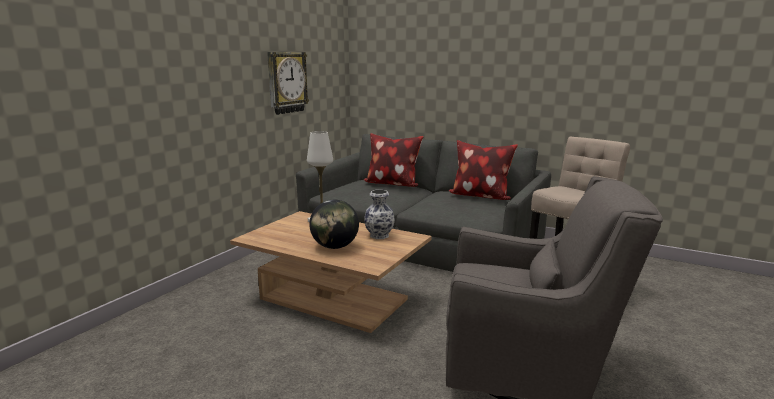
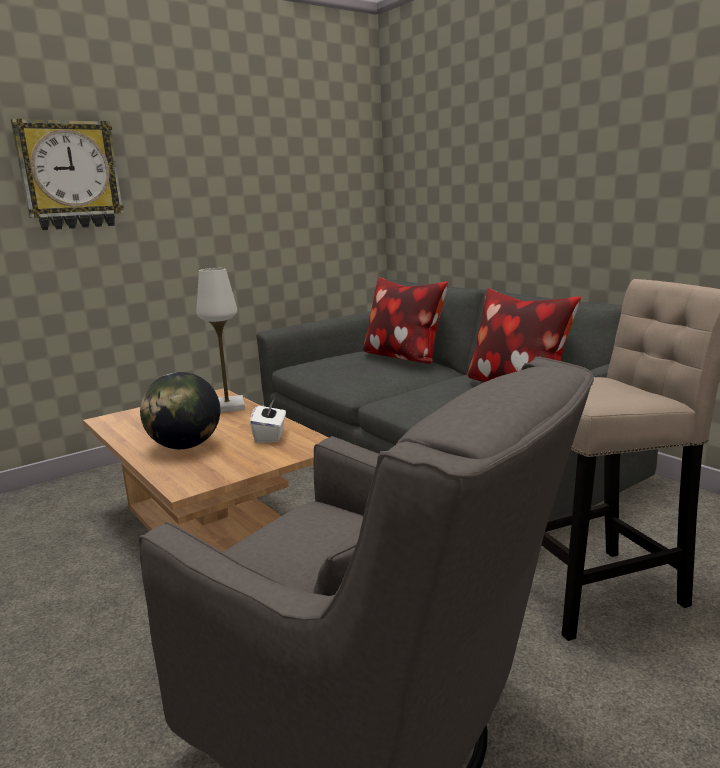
camera: 25 degrees right, 0 degrees up
wall clock [267,52,309,115] -> wall clock moved to [11,118,124,230]
vase [364,190,395,239] -> white tissue box [250,399,286,443]

